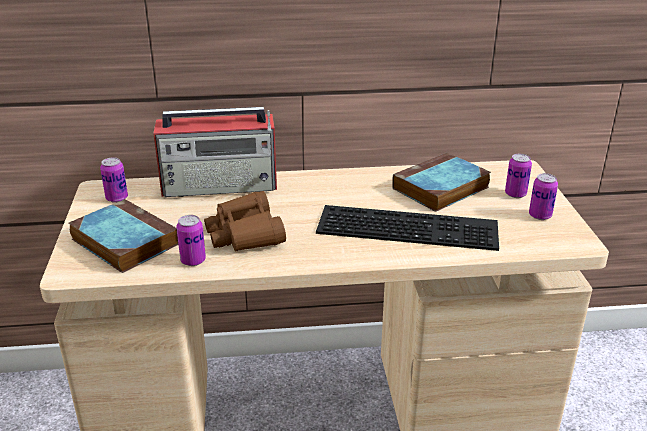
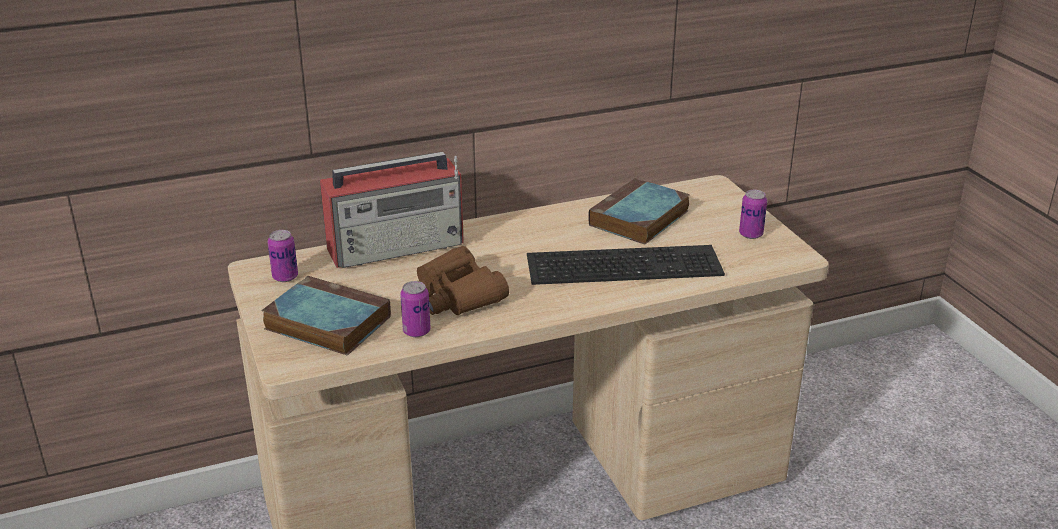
camera: 15 degrees left, 0 degrees up
can [505,154,532,198] -> none

